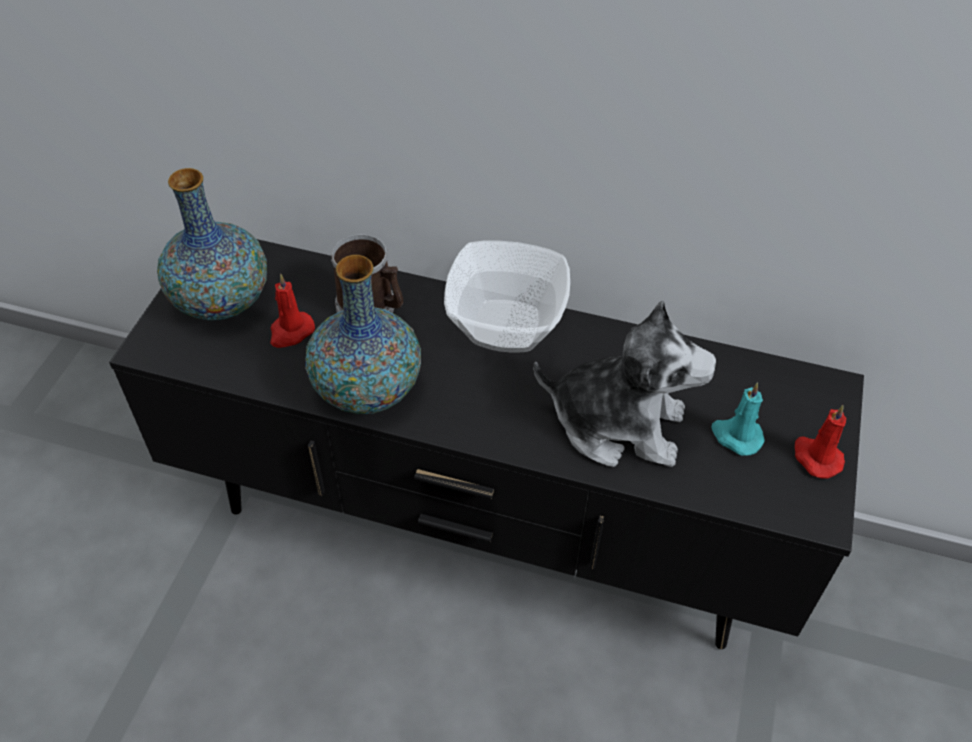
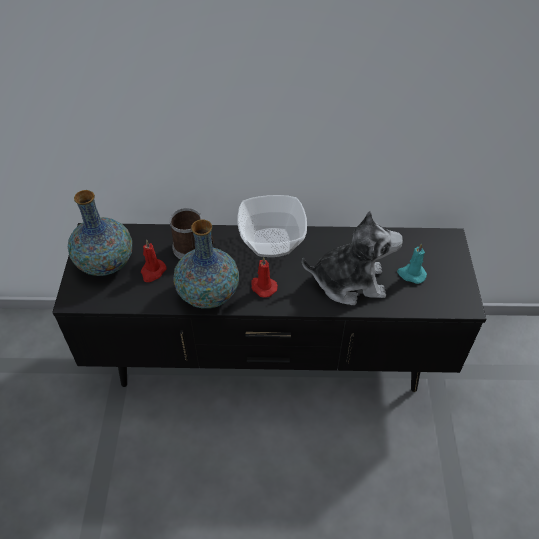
camera: 15 degrees left, 0 degrees up
red candle [795,405,846,479] -> red candle moved to [251,257,278,297]

